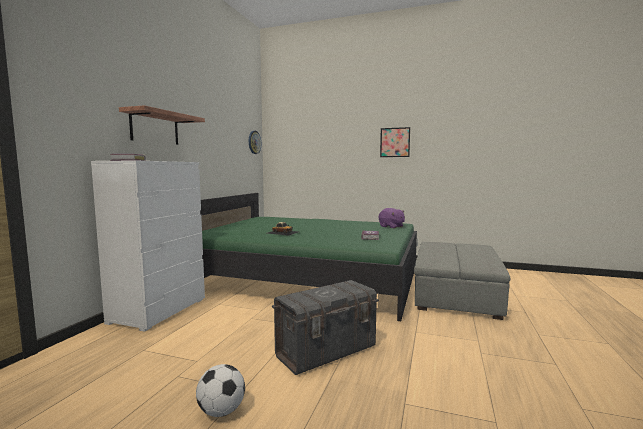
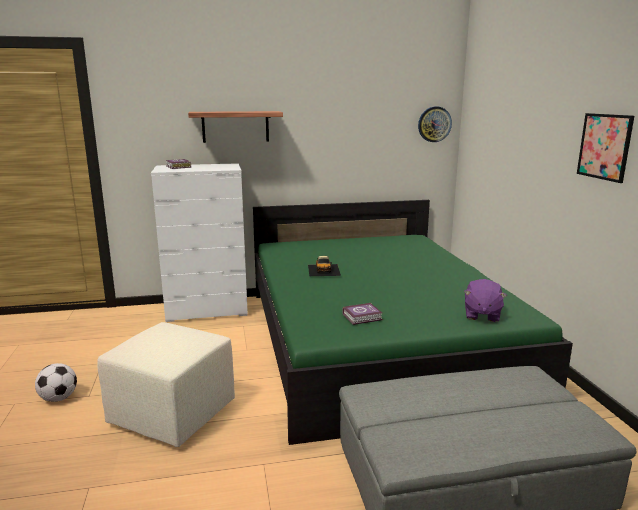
camera: 60 degrees right, 10 degrees up
grey storage box [272,280,379,375] -> beige ottoman [97,322,235,447]

